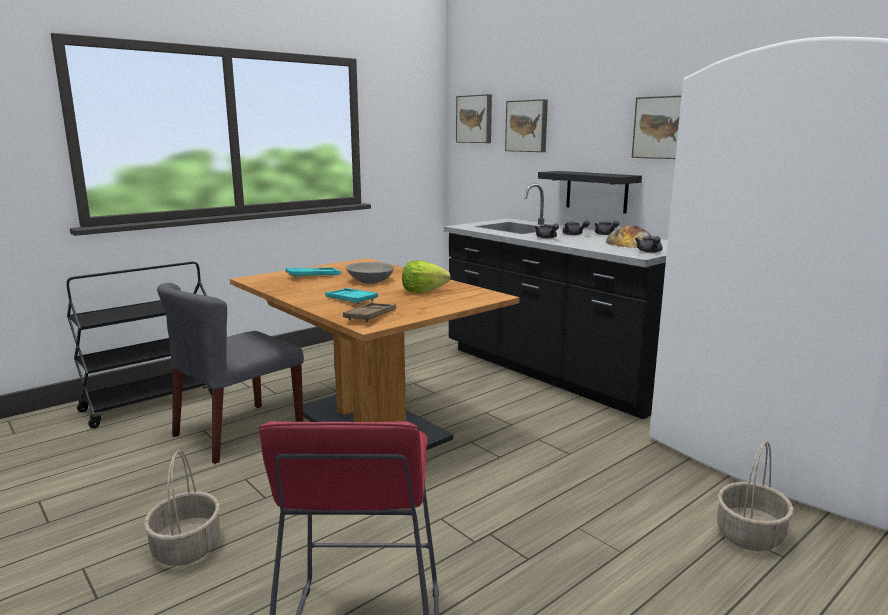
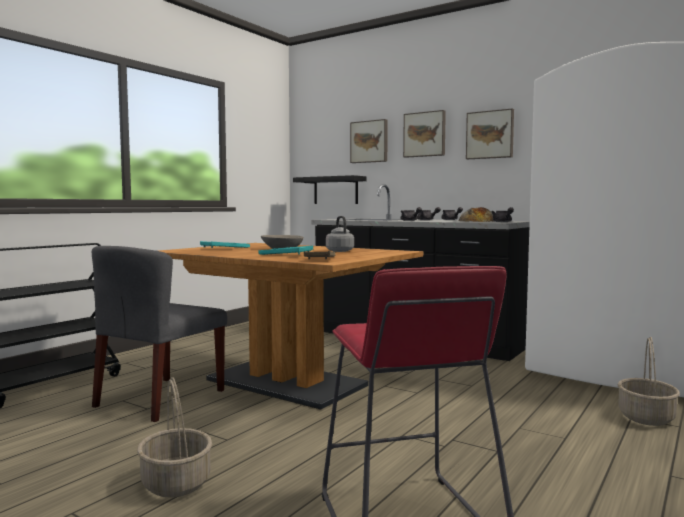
camera: 15 degrees left, 10 degrees down
lettuce [402,261,451,293] -> grey kettle [326,216,354,252]
picture [456,94,492,143] -> picture moved to [403,110,446,158]
black shelf [538,171,642,214] -> black shelf moved to [293,175,367,204]

